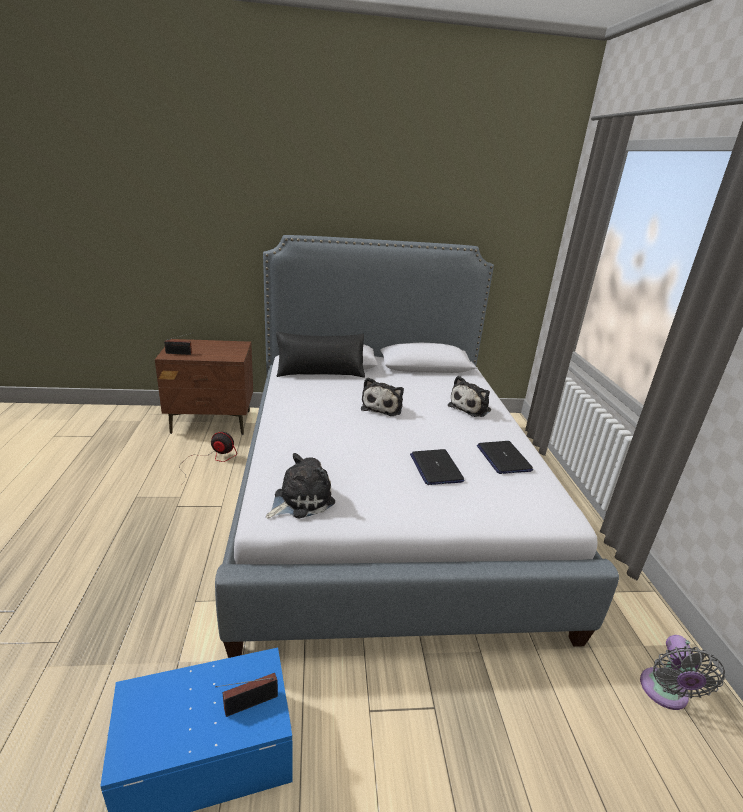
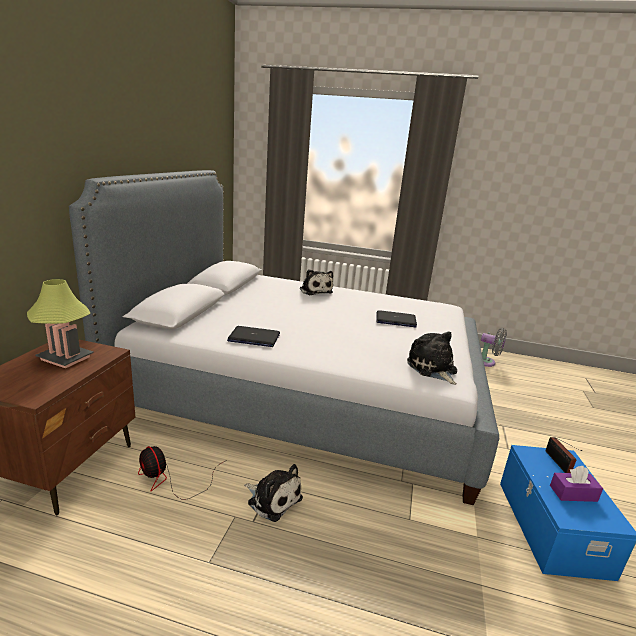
camera: 70 degrees left, 5 degrees down
radio [164,333,192,355] -> none
fan [181,432,237,485] -> fan turned 75 degrees counterclockwise [138,446,227,500]
black pillow [276,332,365,378] -> none
plush toy [361,377,404,416] -> plush toy moved to [244,464,303,522]
laptop [477,441,533,474] -> laptop moved to [227,326,280,347]
none -> table lamp [27,279,94,368]
none -> purple tissue box [550,466,603,502]

